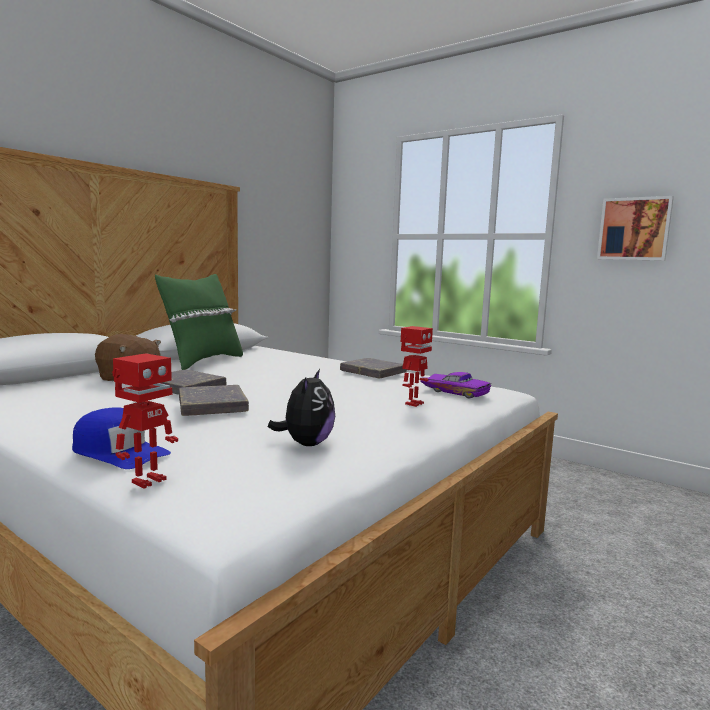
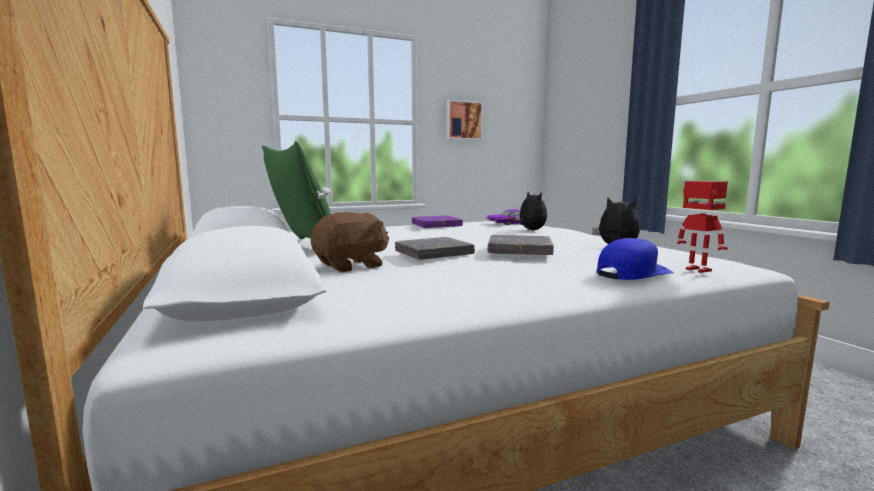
camera: 60 degrees left, 0 degrees up
grey book [340,358,407,378] -> purple book [412,216,463,228]
toy robot [401,326,433,407] -> plush toy [515,192,547,230]

